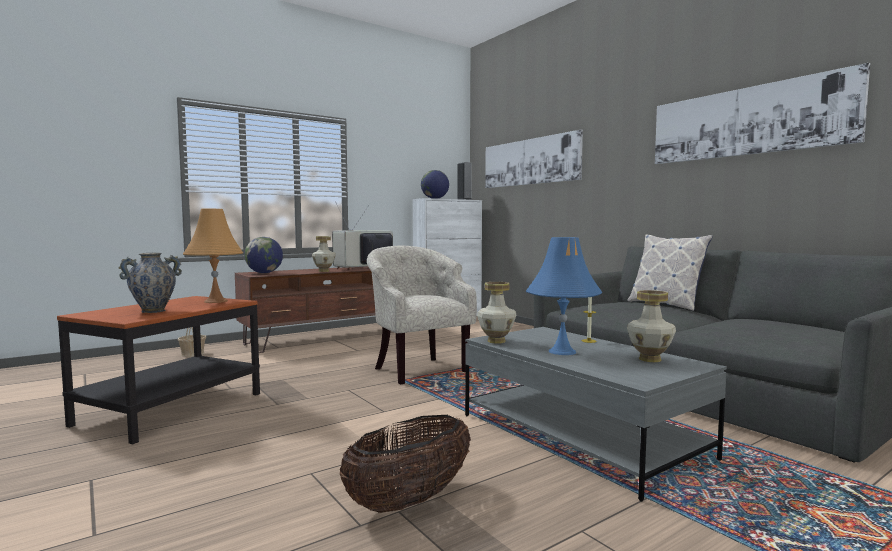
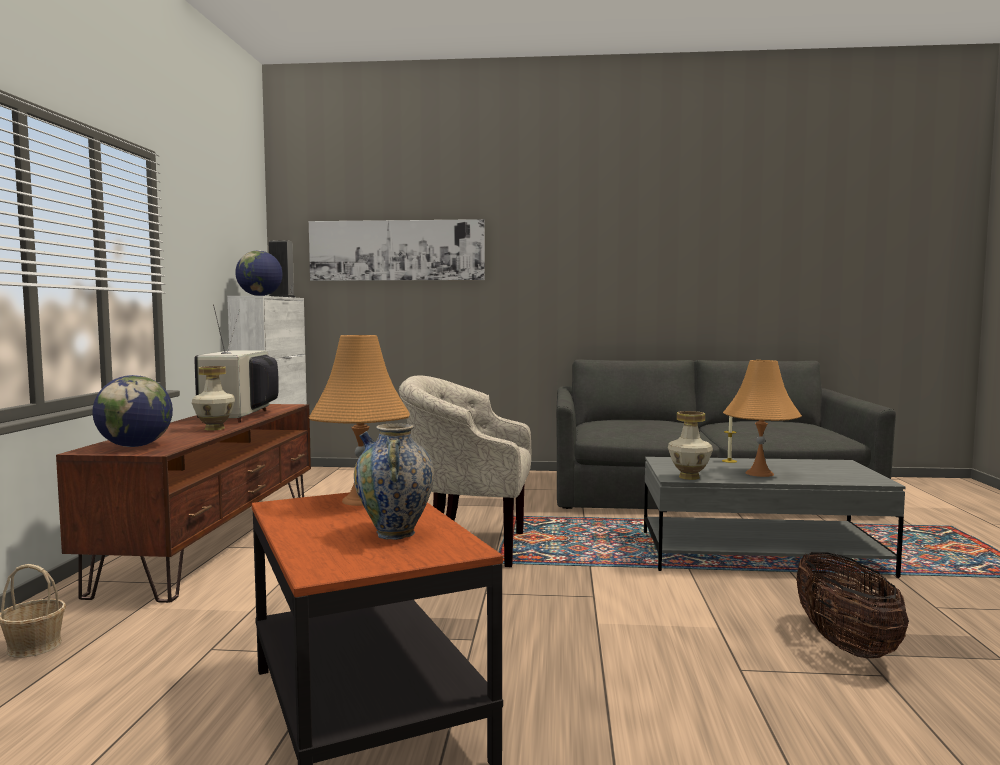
camera: 50 degrees left, 0 degrees up
blue table lamp [526,237,602,355] -> orange table lamp [723,360,802,477]
pillow [627,234,713,311] -> none
vase [627,290,676,362] -> none
picture [655,63,870,164] -> none

